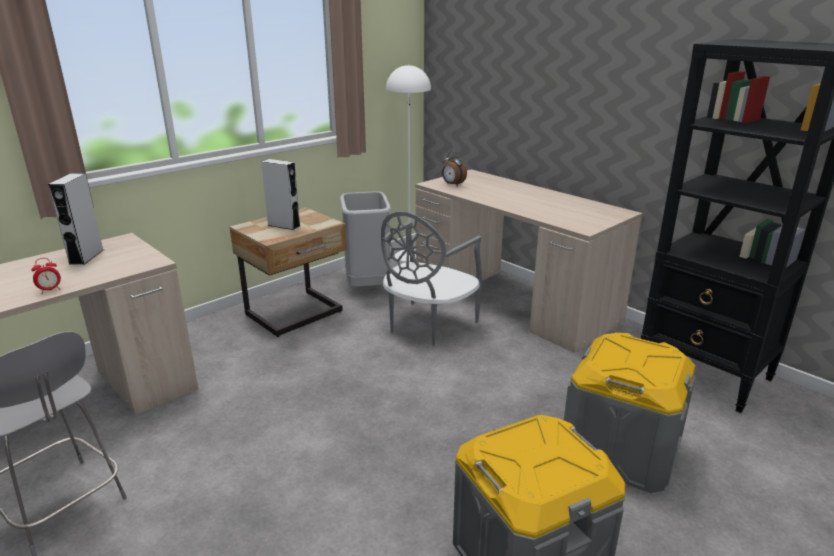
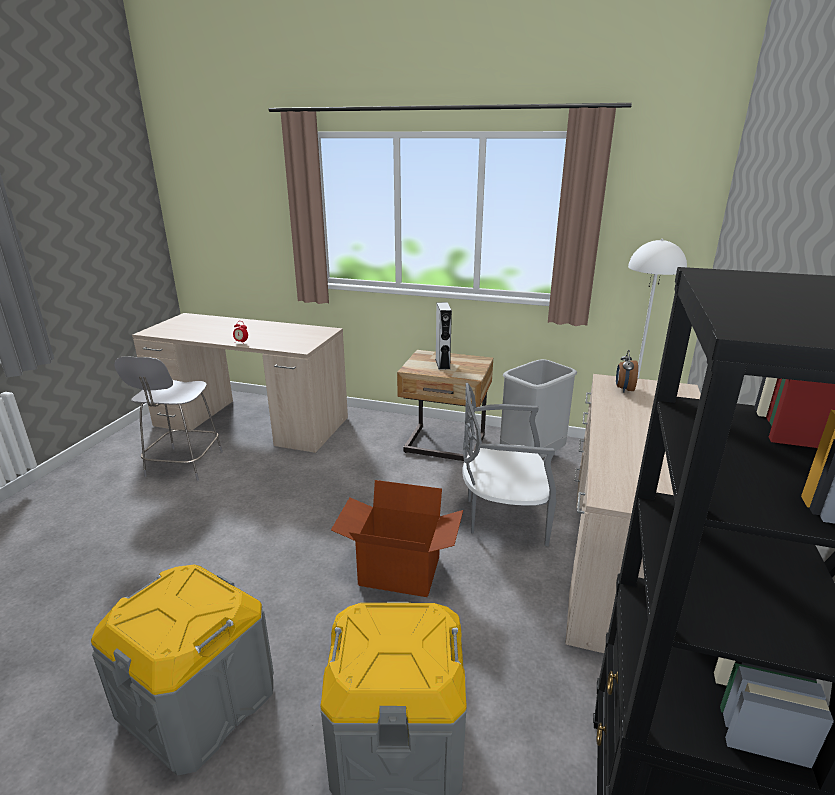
camera: 60 degrees right, 0 degrees up
grey speaker [48,173,103,265] -> none
none -> cardboard box [331,480,463,597]

